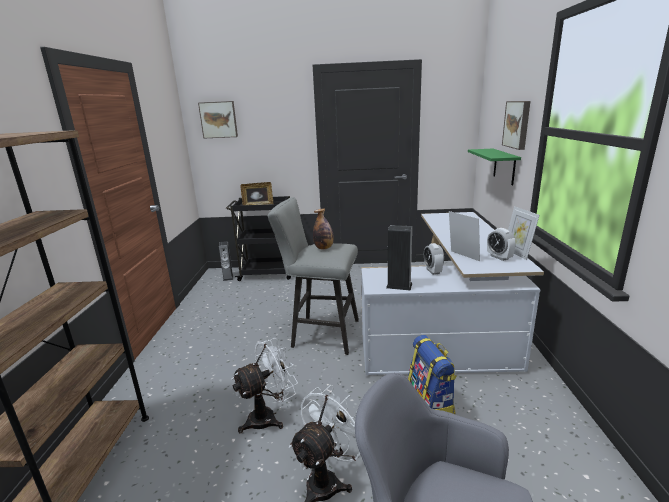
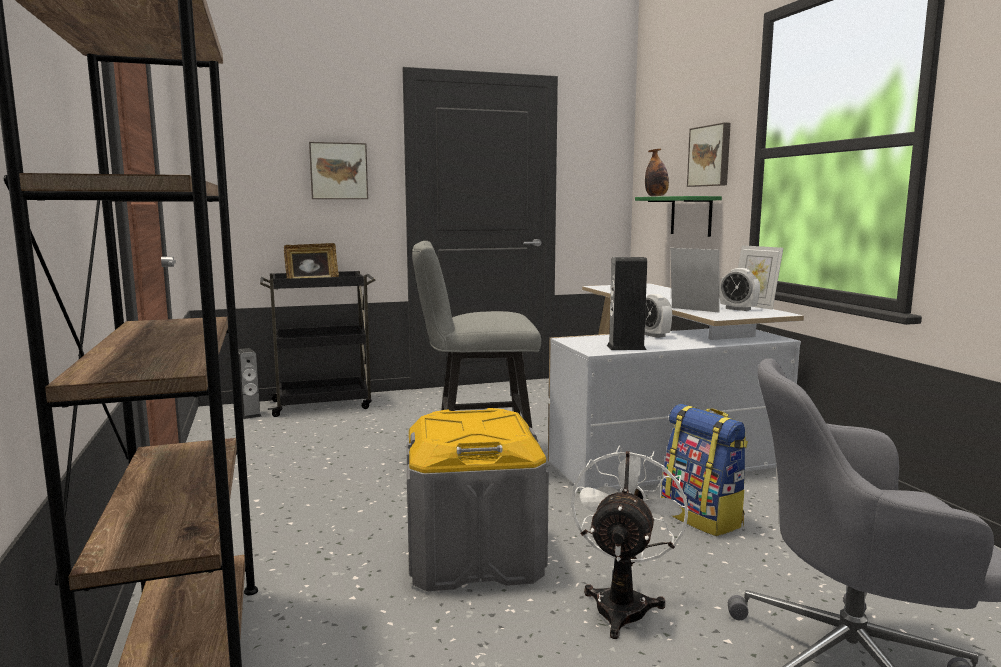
camera: 20 degrees left, 10 degrees down
picture [198,101,238,138] -> picture moved to [309,142,368,199]
white fan [232,338,298,433] -> grey storage box [407,408,549,591]
bottle [313,208,334,249] -> bottle moved to [645,149,669,197]

